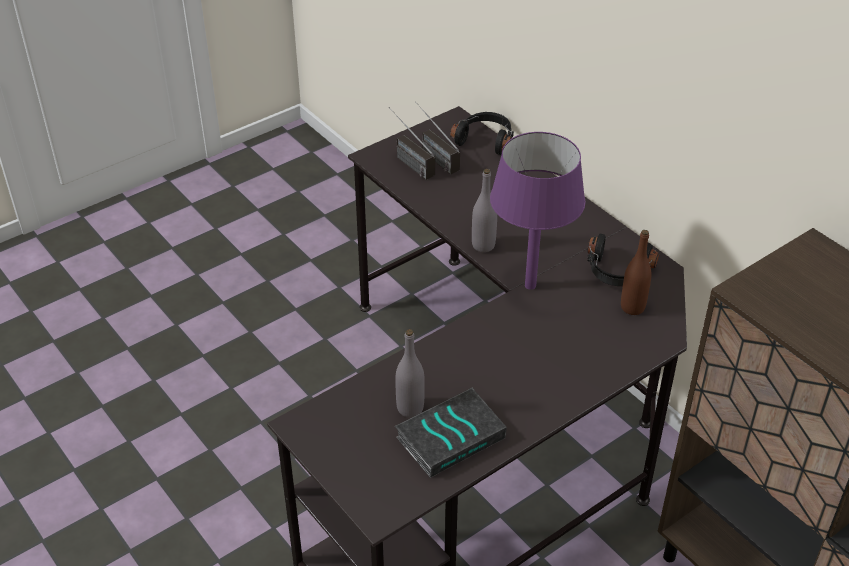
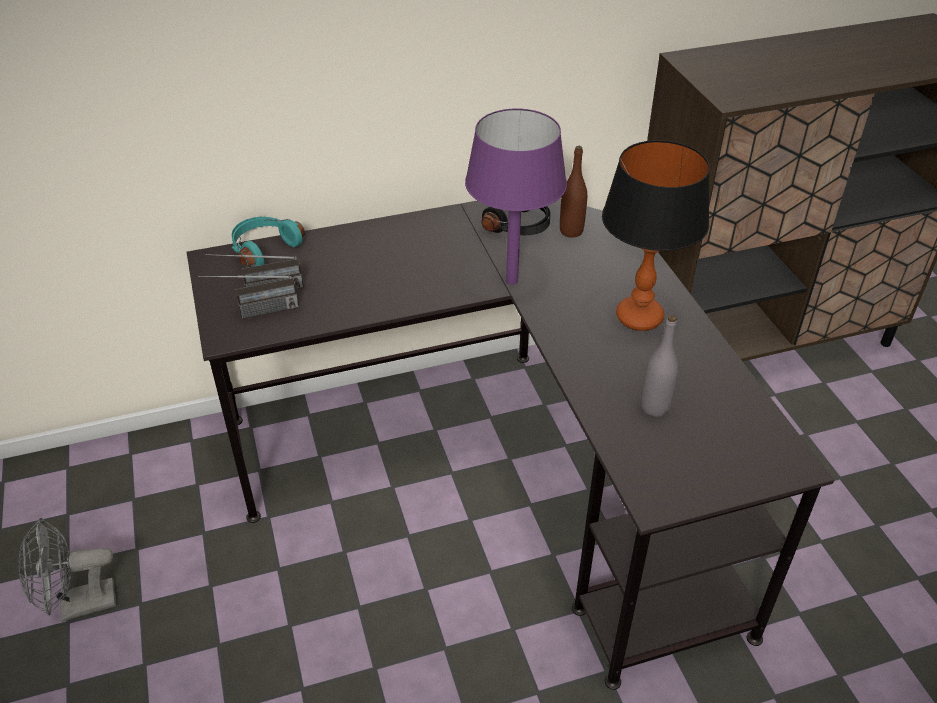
camera: 70 degrees left, 0 degrees up
book [395,388,507,478] -> none
black headphones [450,112,514,155] -> turquoise headphones [231,217,305,267]
grey bottle [472,169,497,252] -> none
none -> grey fan [19,518,116,622]
none -> table lamp [602,140,710,331]

